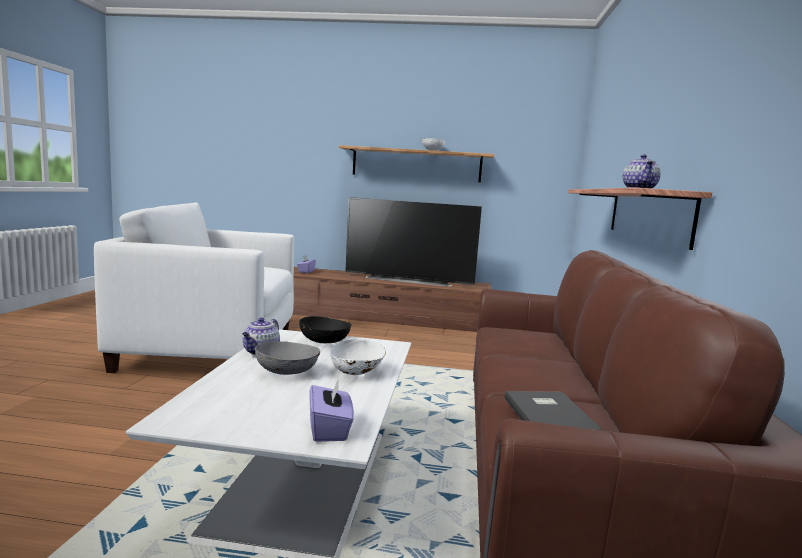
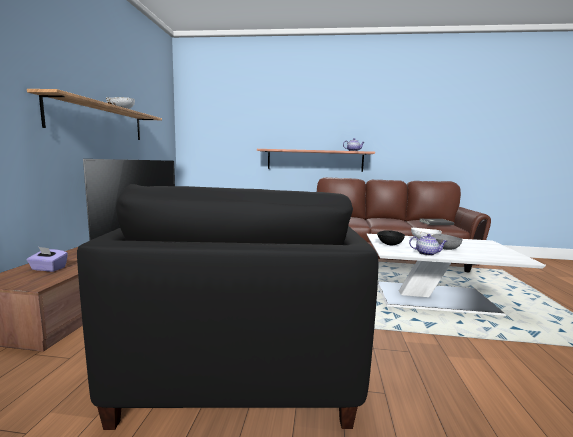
camera: 90 degrees left, 0 degrees up
white armchair [94,202,294,373] -> black armchair [77,184,379,430]
purple tissue box [309,378,354,442] -> none

